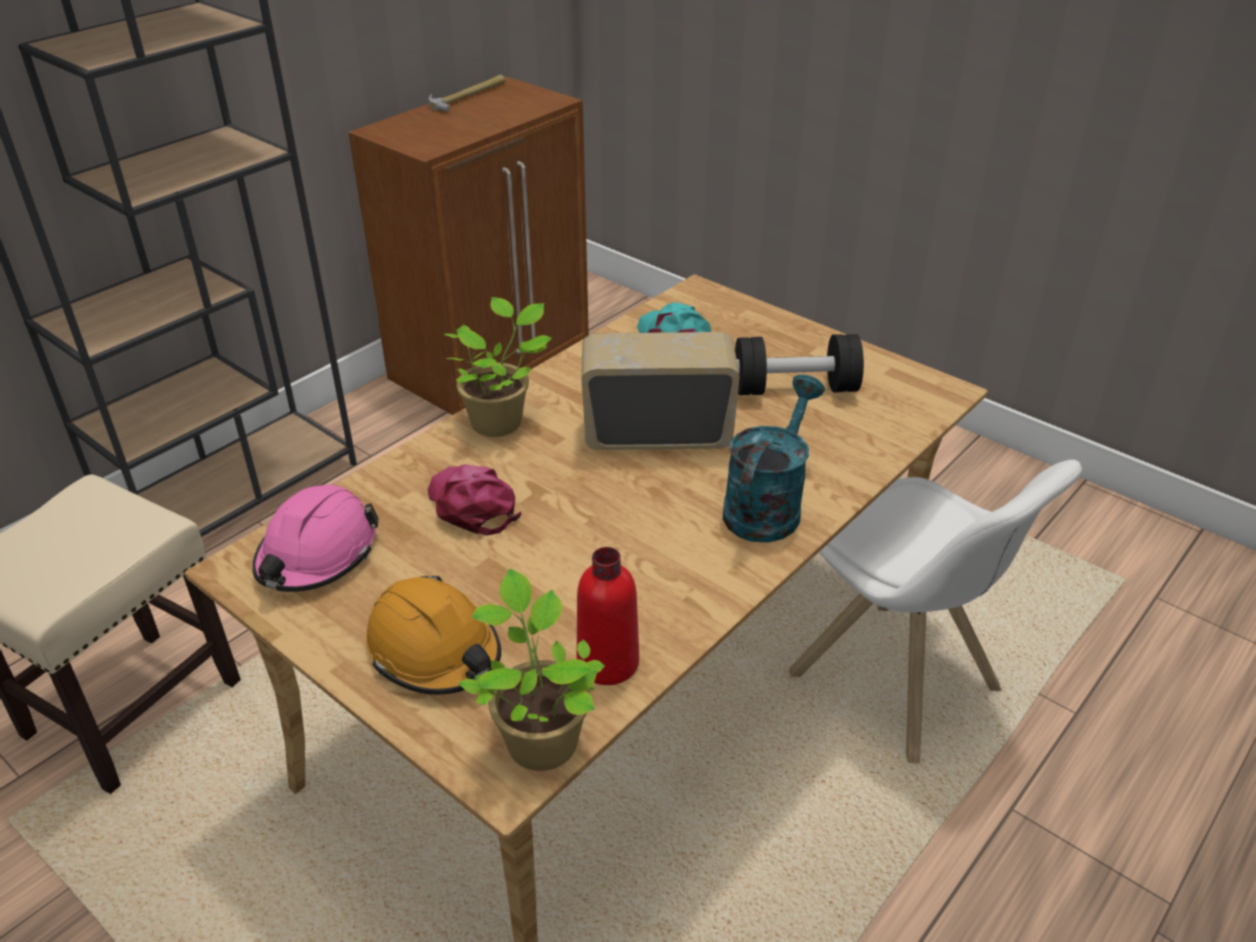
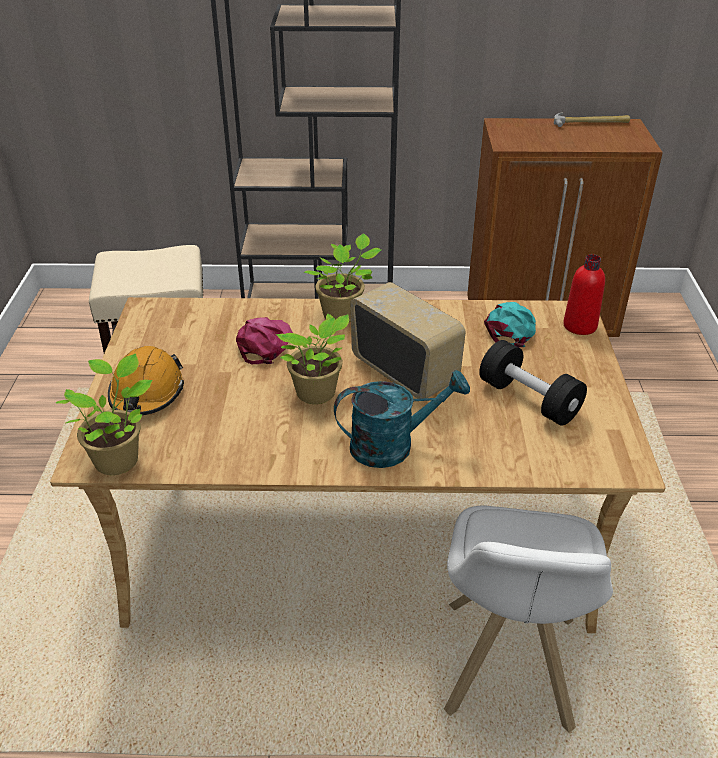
camera: 50 degrees right, 0 degrees up
pink hard hat [252,485,379,592] -> none
red bottle [577,547,639,685] -> red bottle moved to [563,254,605,335]
none -> potted plant [276,314,349,404]

